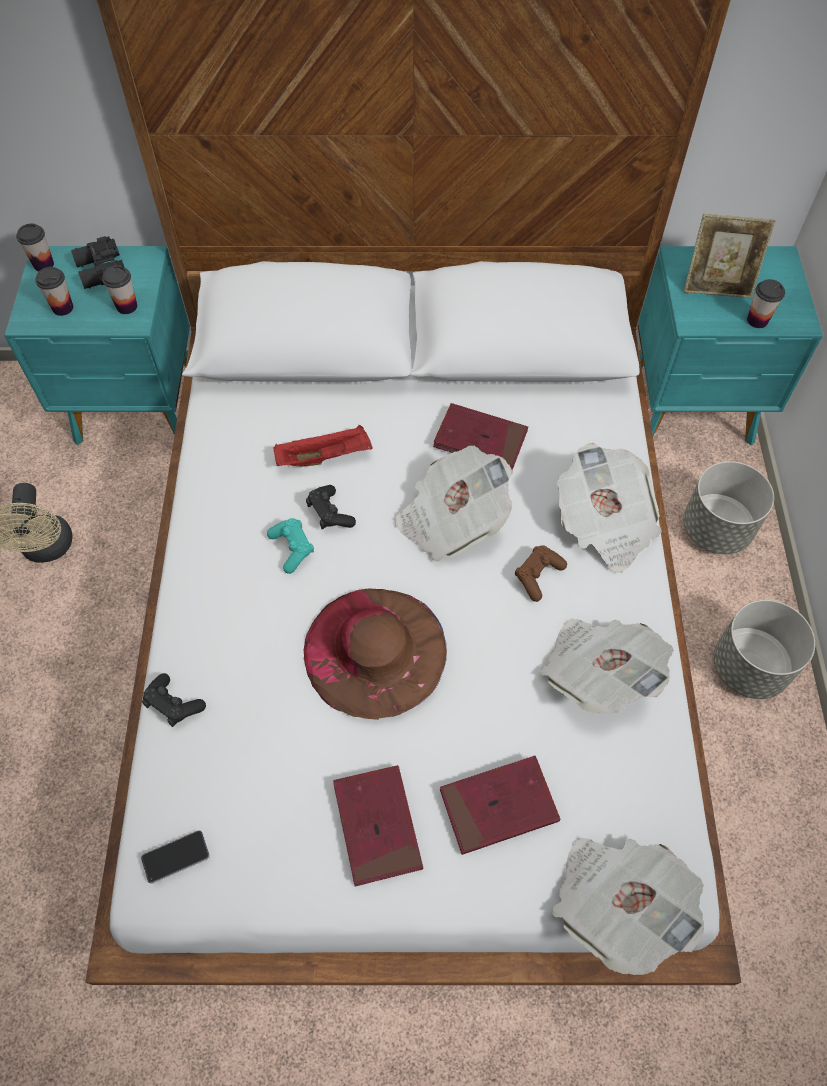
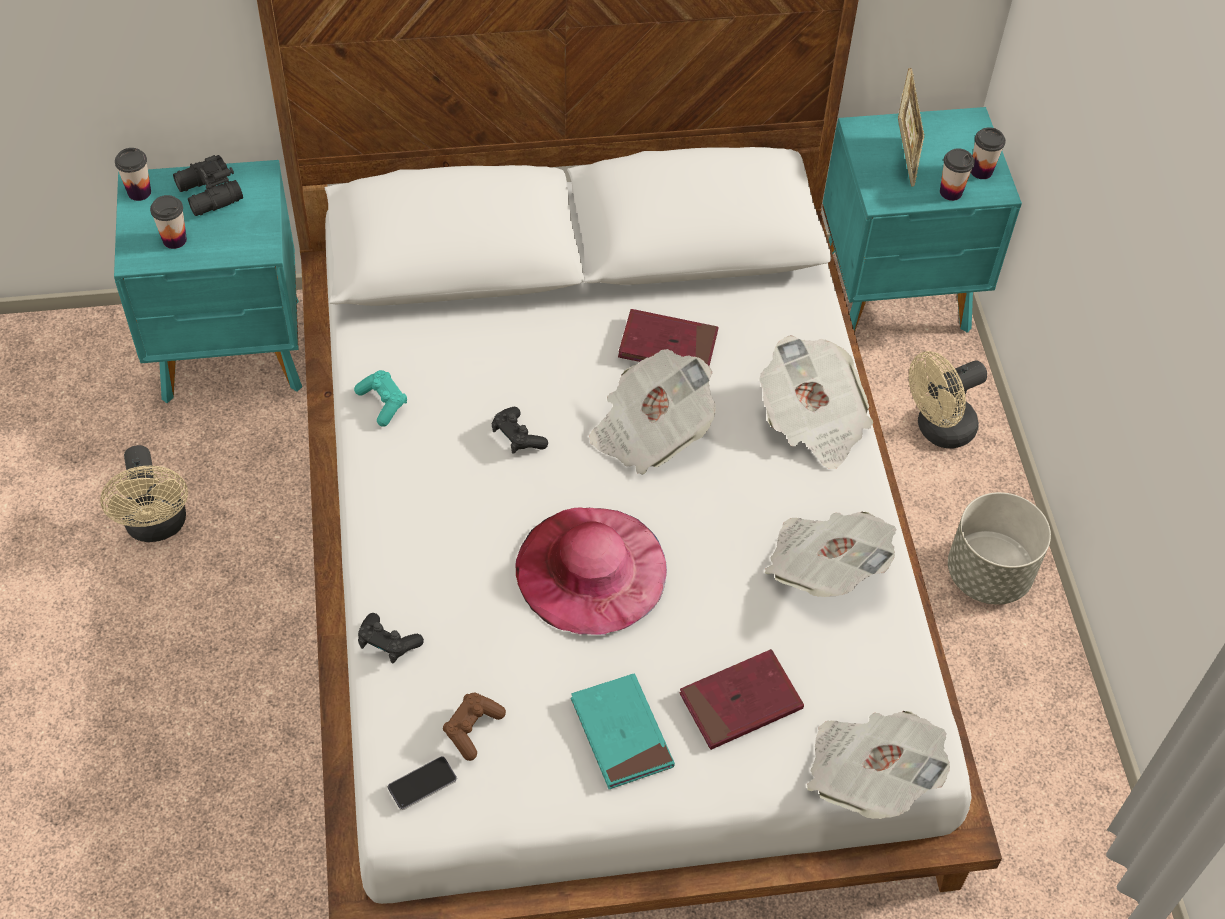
camera: 10 degrees left, 5 degrees down
cup [102,265,137,314] -> cup moved to [971,127,1006,179]
turquoise game controller [267,518,314,574] -> turquoise game controller moved to [354,370,407,427]
red tray [273,425,373,467] -> none
brown hat [304,588,447,720] -> pink hat [516,507,667,635]
red book [333,765,423,887] -> turquoise book [571,673,675,789]
brown game controller [515,545,567,602] -> brown game controller moved to [443,693,506,761]
grey planter [683,461,774,554] -> beige fan [909,351,987,448]
picture frame [684,214,776,298] -> picture frame turned 75 degrees counterclockwise [898,68,925,186]

